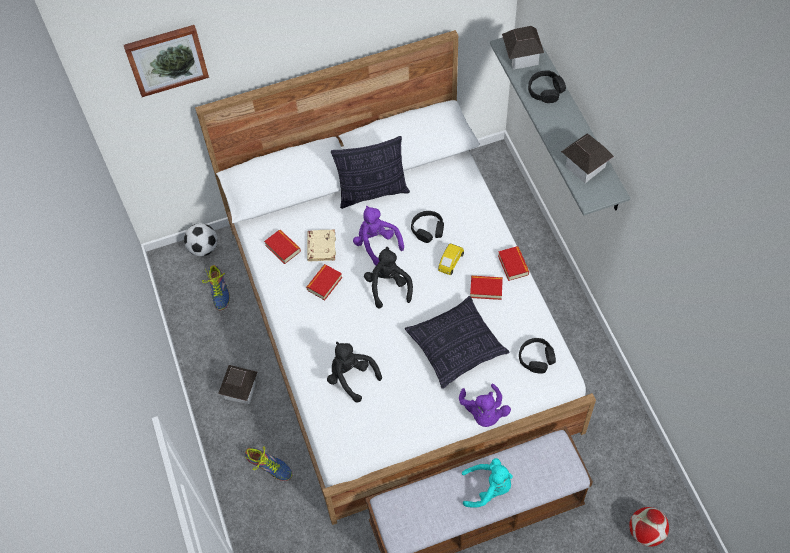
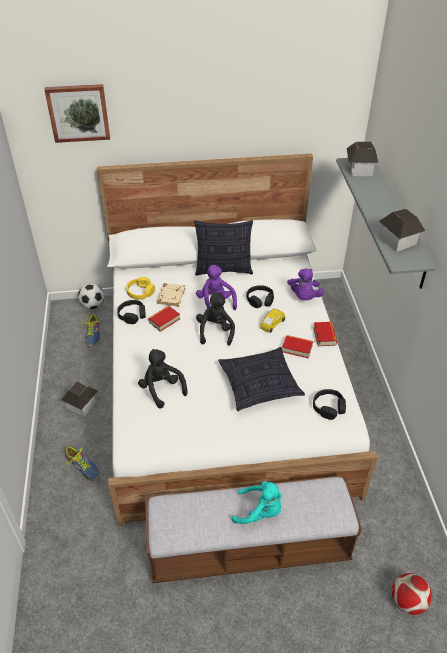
camera: 10 degrees right, 15 degrees down
book [264,230,301,264] -> yellow headphones [126,277,155,300]
purple plush toy [459,384,511,427] -> purple plush toy moved to [287,268,324,300]
black headphones [528,70,566,103] -> black headphones moved to [117,300,146,324]

